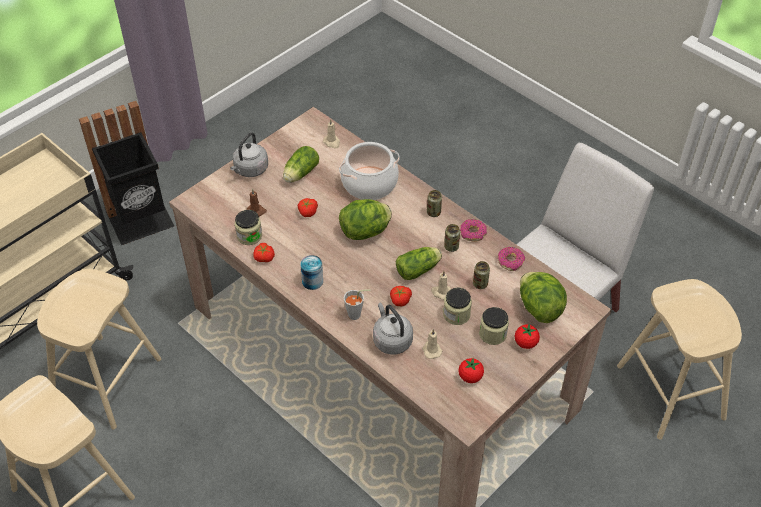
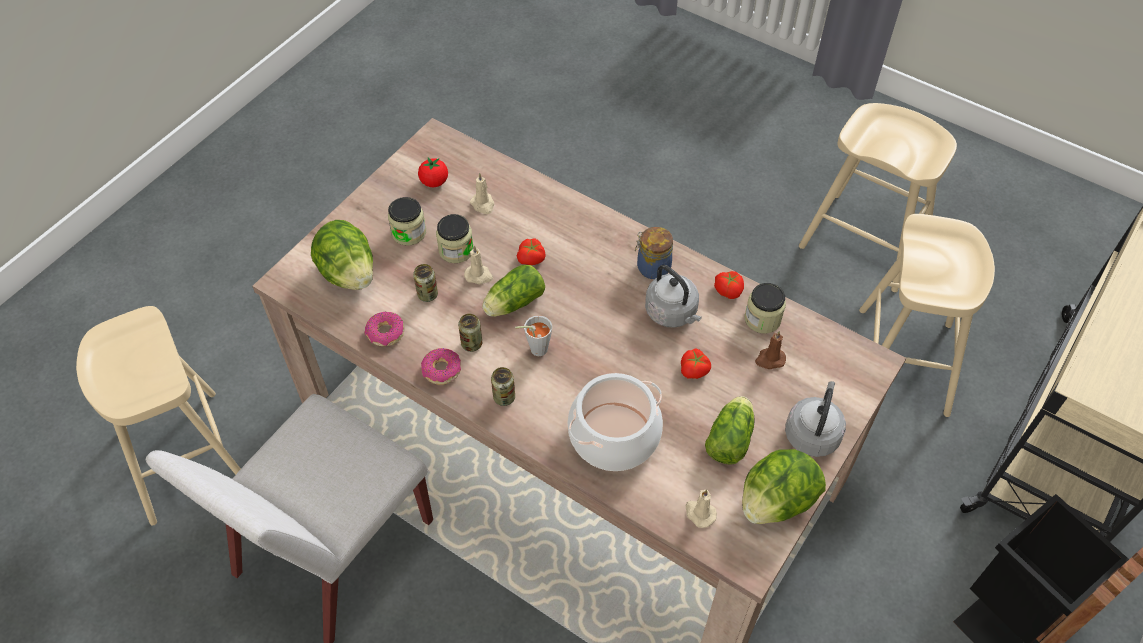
camera: 170 degrees right, 5 degrees up
can [300,255,323,290] -> jar [635,227,673,279]
lettuce [339,199,392,240] -> lettuce moved to [742,449,826,524]
grey cup [344,290,371,320] -> grey cup moved to [515,315,552,356]
grey kettle [373,302,413,355] -> grey kettle moved to [645,265,702,328]
tomato [515,324,540,349] -> none

